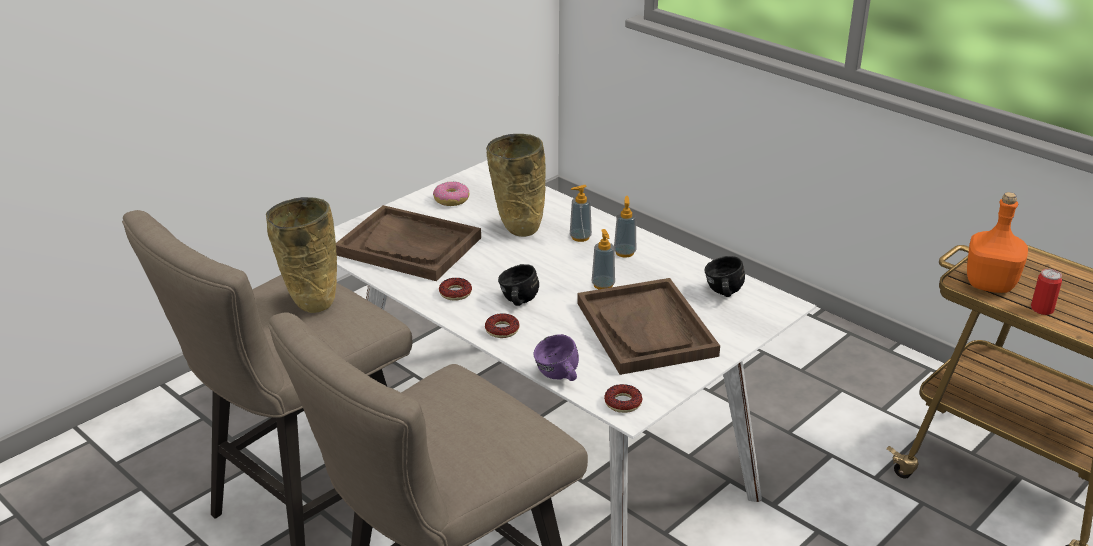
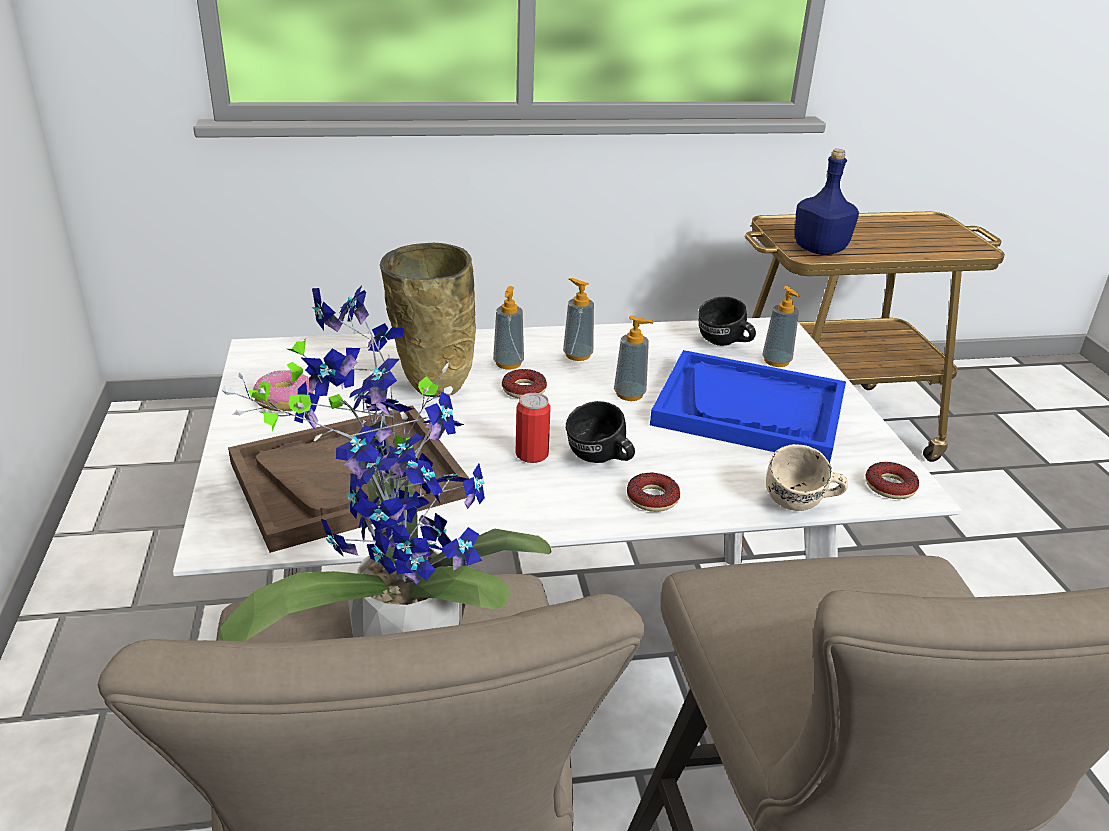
camera: 55 degrees left, 0 degrees up
beige vase [266,197,337,313] -> potted plant [219,286,552,642]
donut [439,278,472,301] -> donut moved to [502,369,547,399]
purple mug [534,334,579,381] -> beige mug [766,444,848,511]
brown tray [577,278,720,375] -> blue tray [650,350,846,463]
orange bottle [967,192,1028,293] -> blue bottle [795,149,859,255]
can [1031,269,1062,315] -> can moved to [515,393,551,463]
none -> soap dispenser [762,286,799,367]

